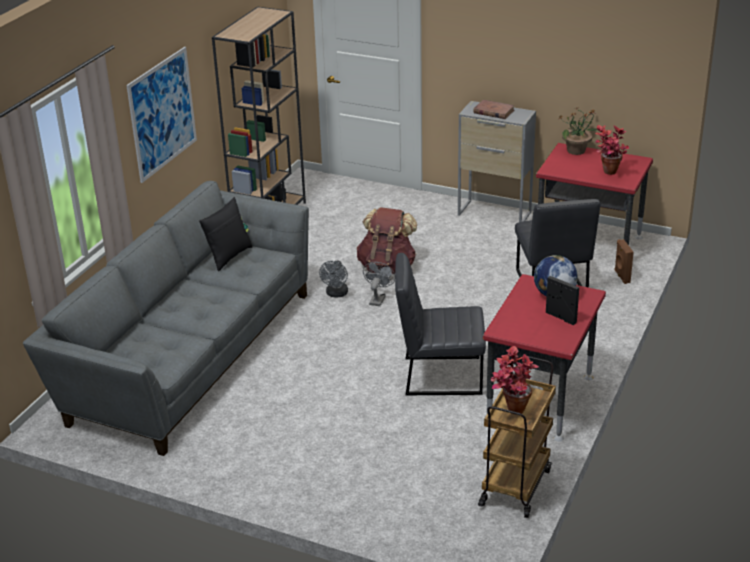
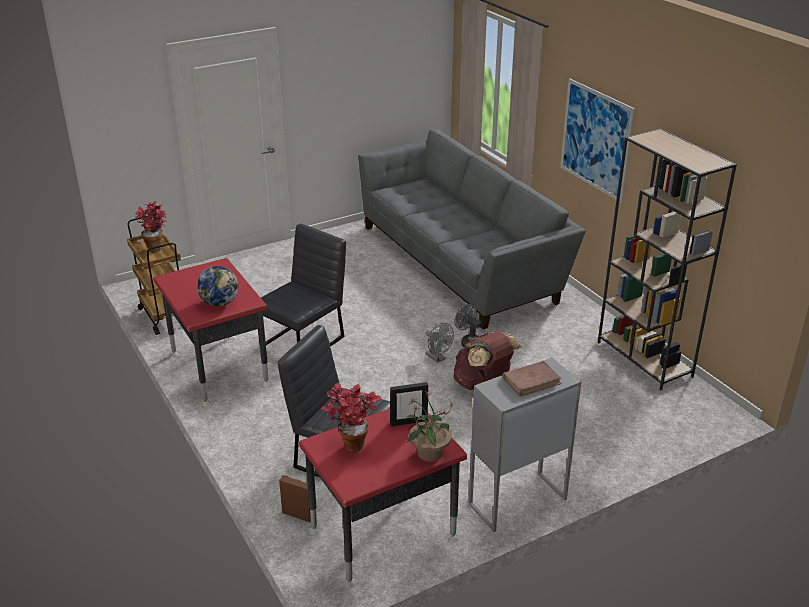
camera: 125 degrees right, 0 degrees up
black pillow [199,197,253,271] -> none
picture frame [546,276,579,325] -> picture frame moved to [390,382,428,426]

